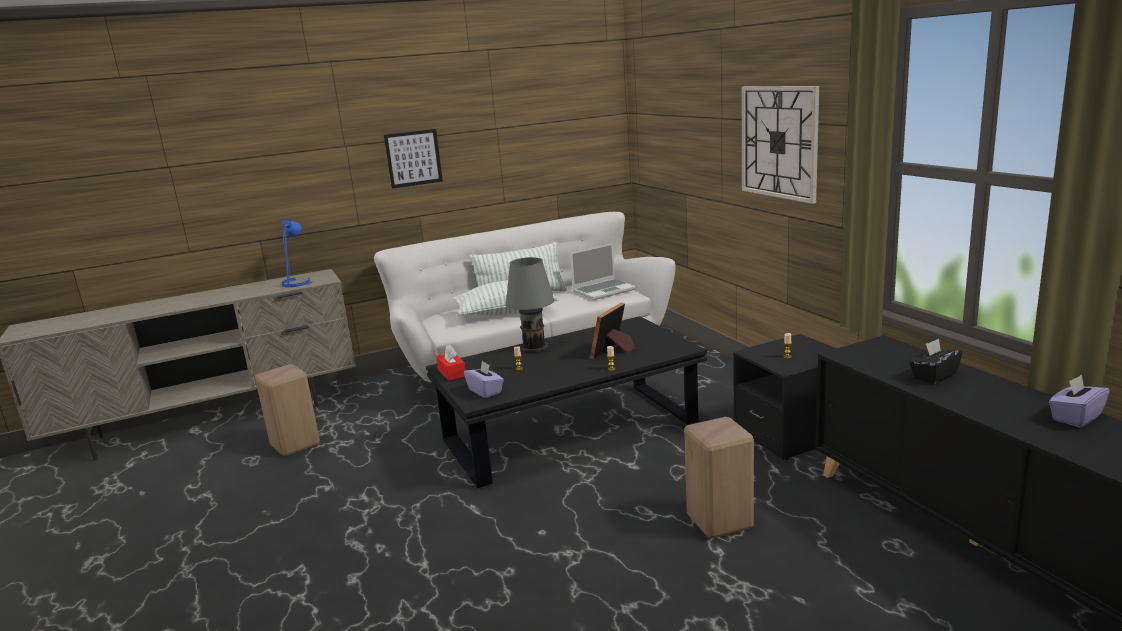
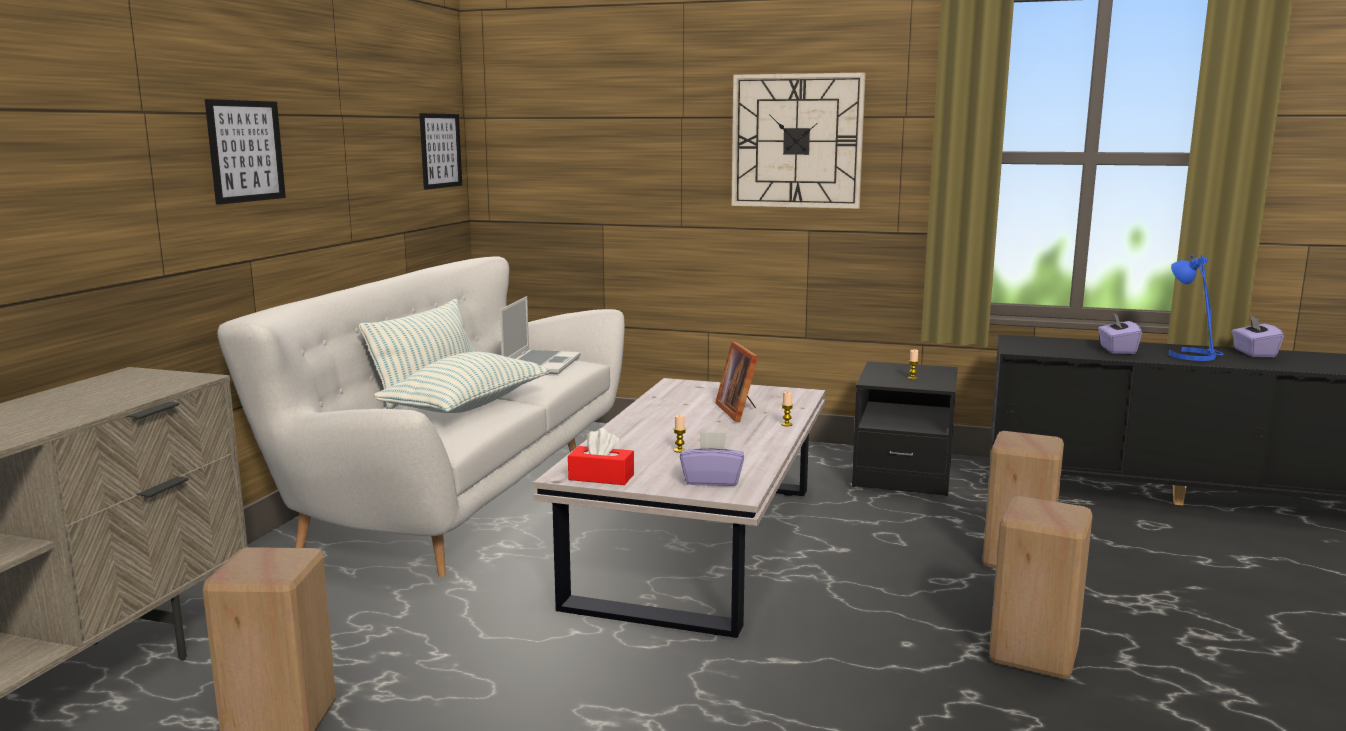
camera: 50 degrees left, 5 degrees down
blue table lamp [281,218,313,287] -> blue table lamp moved to [1169,254,1224,361]
black coffee table [426,316,707,488] -> white coffee table [533,378,825,638]
grey table lamp [505,257,574,357] -> none
black tissue box [909,339,962,384] -> purple tissue box [1098,313,1142,354]
none -> picture [419,113,462,190]
none -> beige stool [989,496,1093,679]

